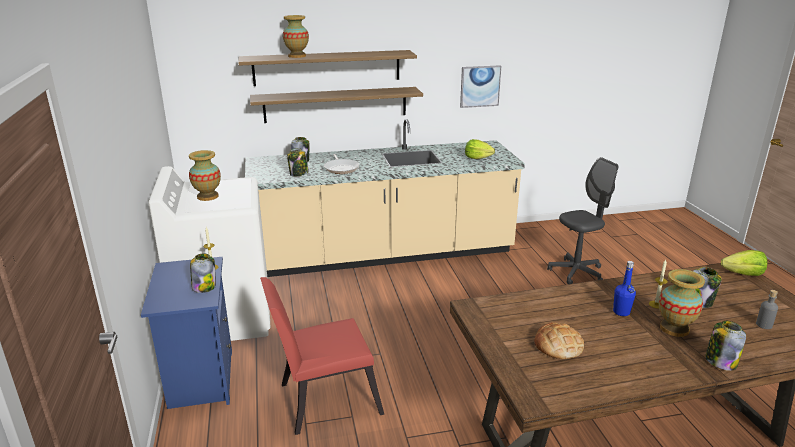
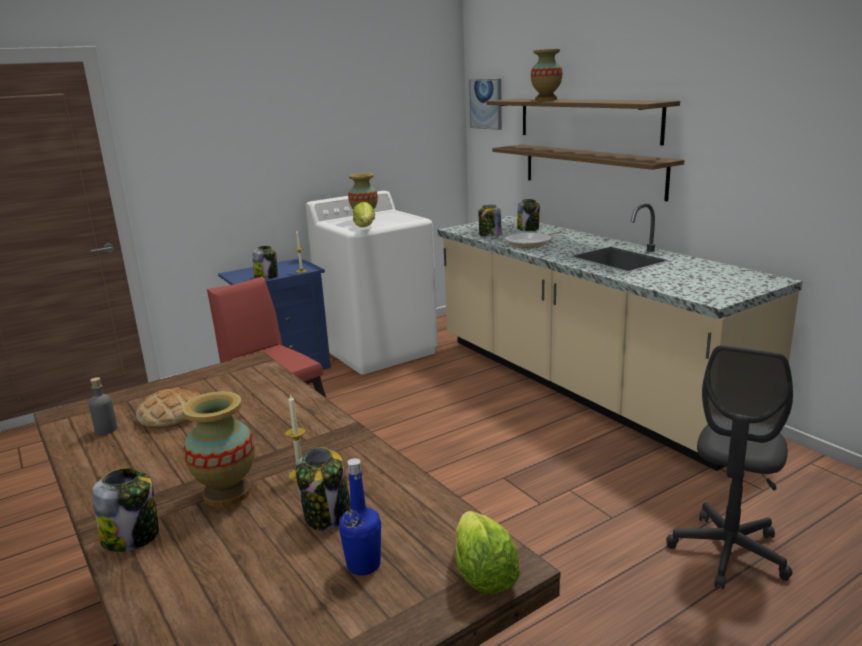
camera: 70 degrees right, 5 degrees down
picture [460,65,501,108] -> picture moved to [469,79,502,130]
lettuce [465,139,495,159] -> lettuce moved to [353,202,375,227]
grey office chair [547,157,618,284] -> grey office chair turned 75 degrees clockwise [666,345,793,589]
blue bottle [613,261,636,316] -> blue bottle moved to [339,458,381,576]
grey bottle [756,290,778,329] -> grey bottle moved to [89,377,117,435]

